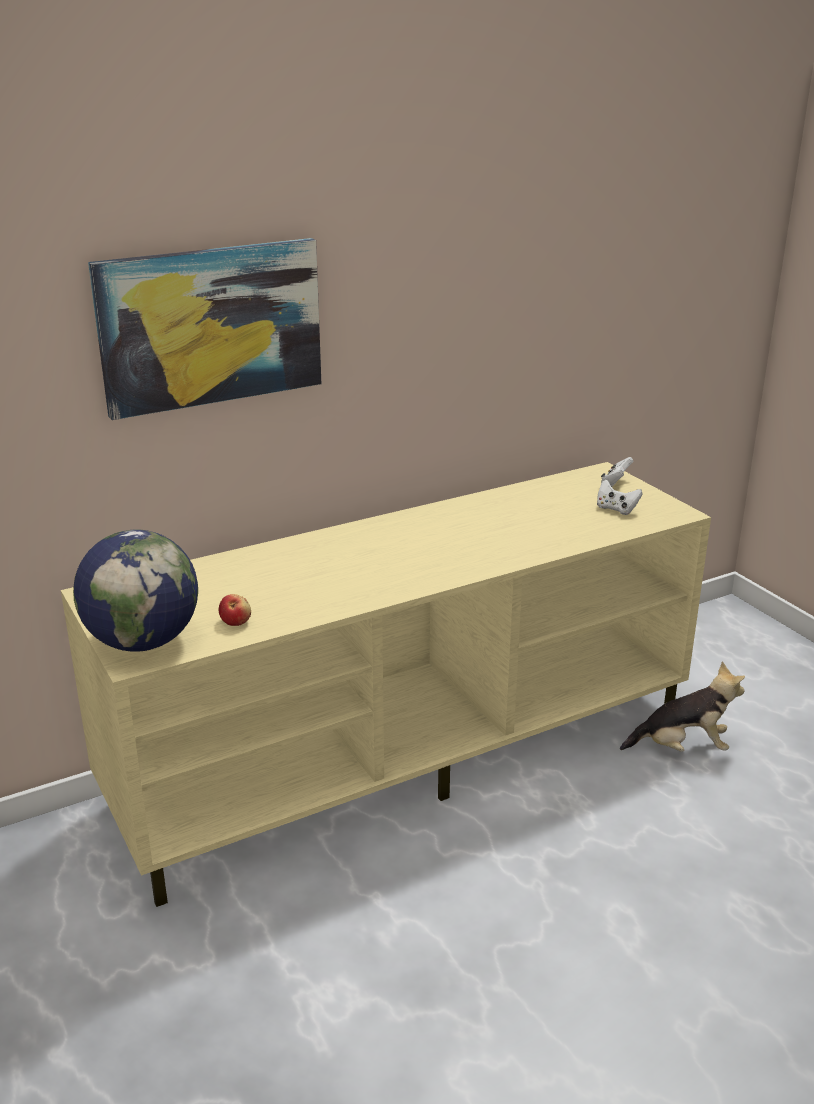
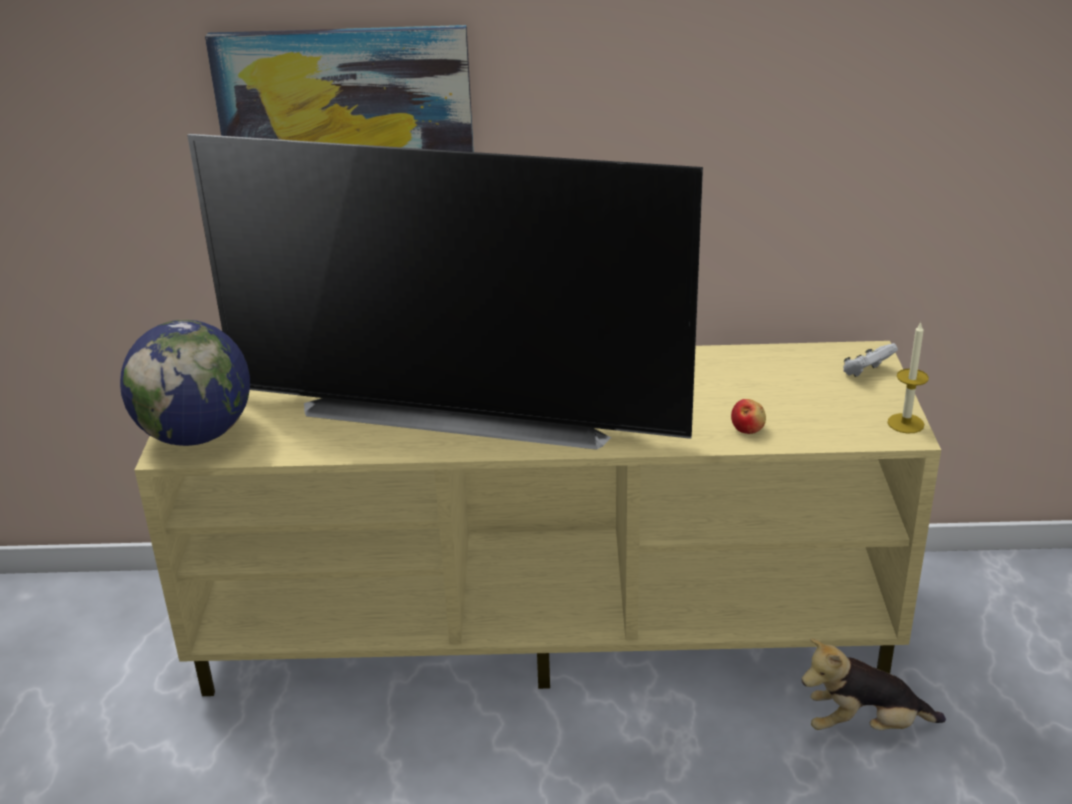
camera: 30 degrees right, 5 degrees up
apple [219,594,251,626] -> apple moved to [731,399,766,434]
white game controller [597,480,643,515] -> none
plush toy [620,662,745,752] -> plush toy turned 150 degrees clockwise [802,639,946,730]
none -> television [187,134,703,450]
none -> candle [887,321,929,434]

